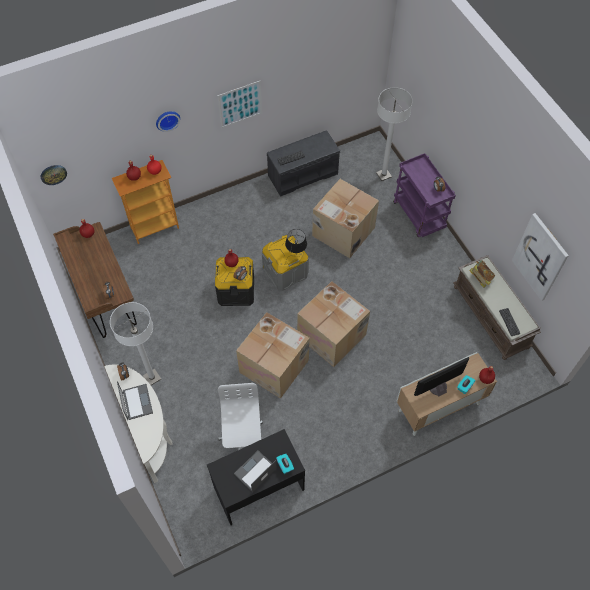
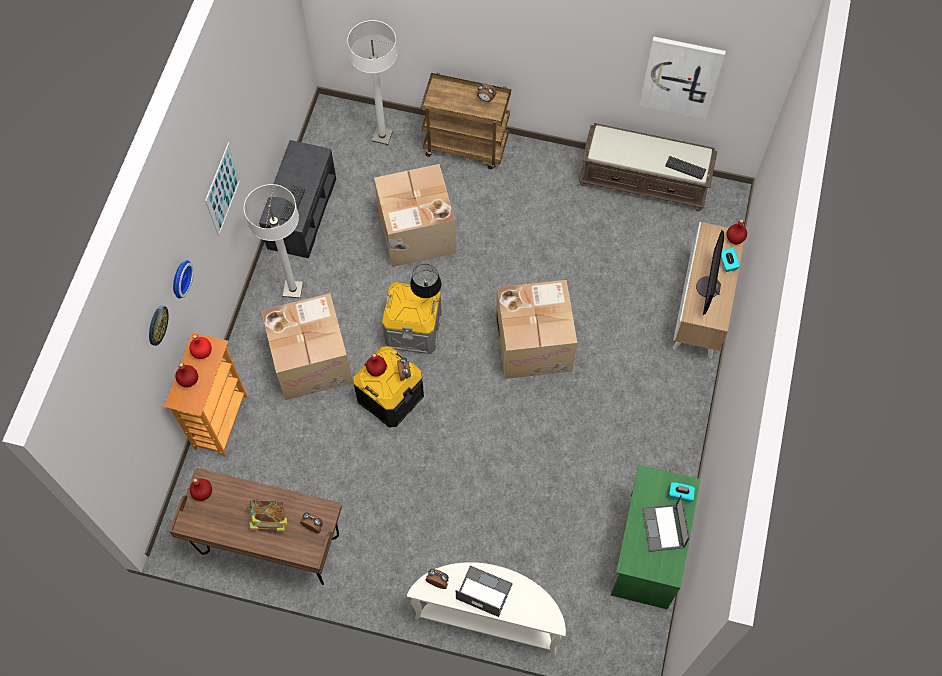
camera: 50 degrees left, 5 degrees up
wall clock [41,165,67,185] -> wall clock moved to [149,306,169,346]
white floor lamp [110,302,161,385] -> white floor lamp moved to [244,184,303,298]
black desk [207,429,305,525] -> green desk [611,465,701,609]
white office chair [218,383,263,450] -> none
cardboard box [236,312,310,399] -> cardboard box moved to [261,293,353,400]
purple cart [393,153,456,237] -> brown cart [421,73,511,169]
book [469,260,495,288] -> book moved to [246,499,287,531]

